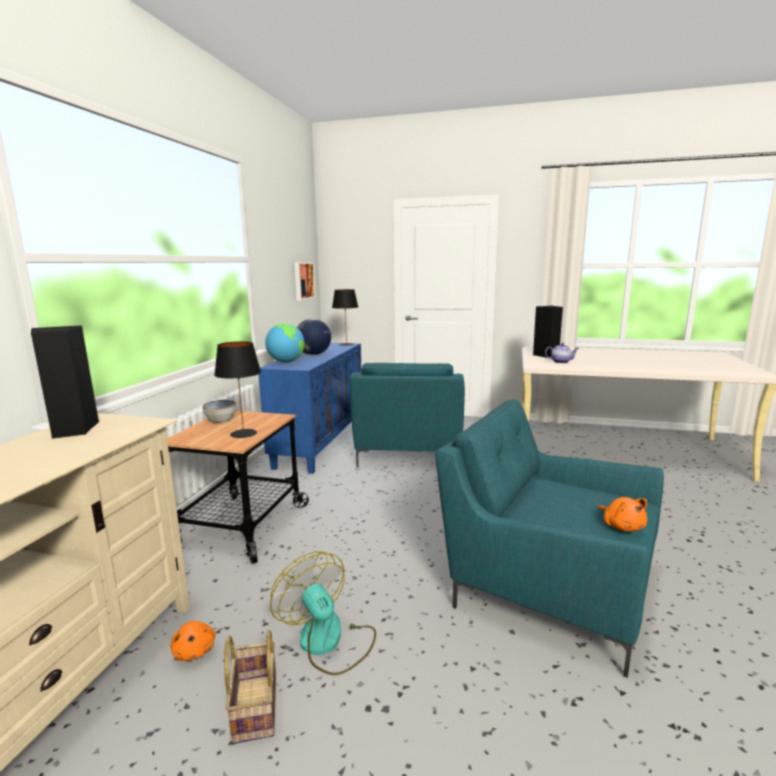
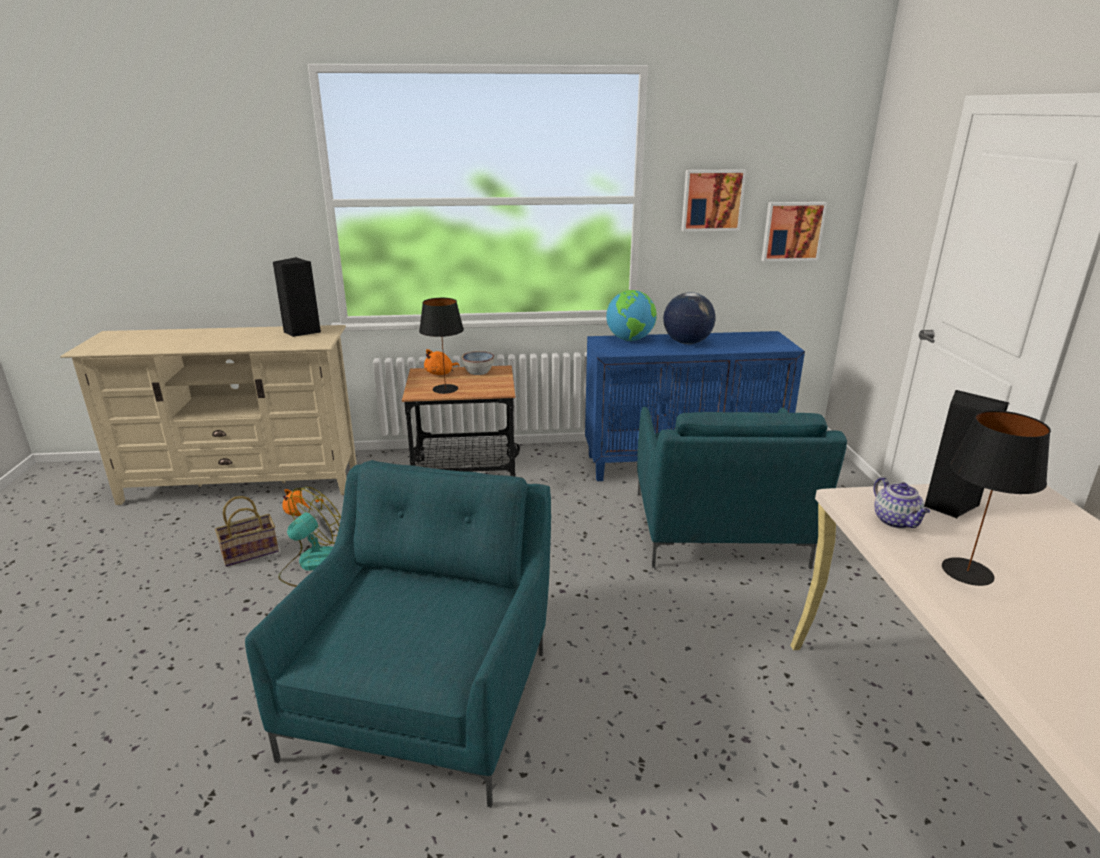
camera: 70 degrees right, 10 degrees up
black table lamp [332,289,358,346] -> black table lamp moved to [942,410,1051,586]
turquoise armchair [350,363,465,468] -> turquoise armchair turned 75 degrees counterclockwise [637,407,847,569]
orange plush toy [597,497,647,532] -> orange plush toy moved to [424,349,460,375]
none -> picture [681,169,746,232]

